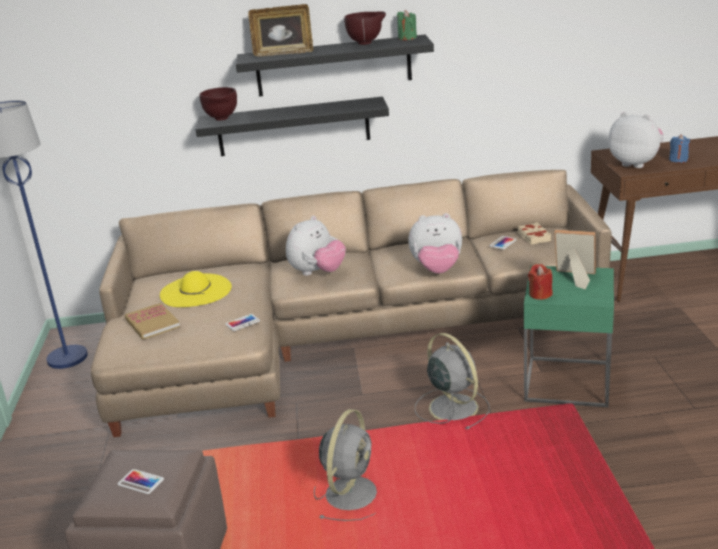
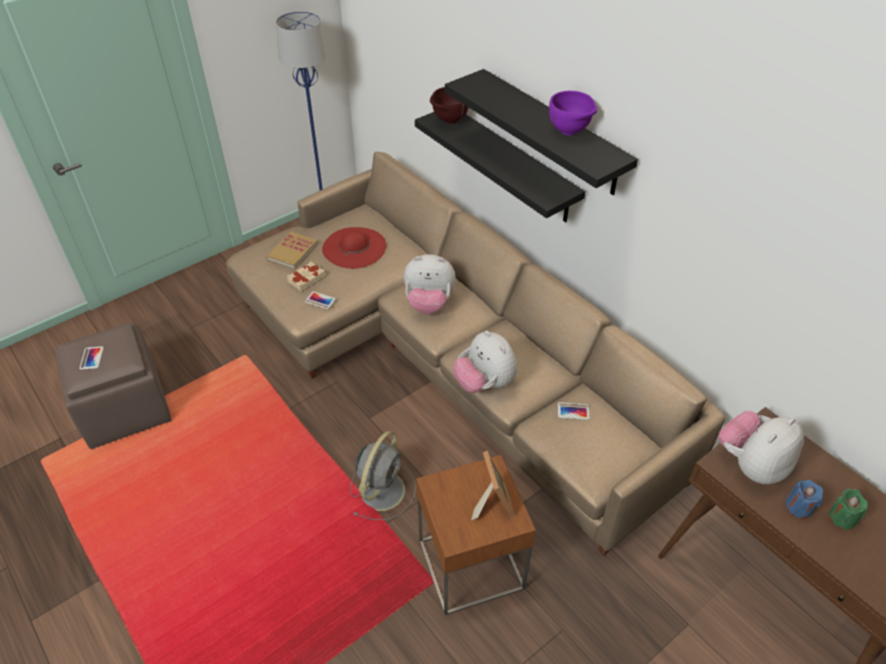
camera: 55 degrees right, 20 degrees up
yellow hat [160,271,232,307] -> red hat [322,227,386,269]
picture frame [249,4,313,56] -> none
grey fan [314,409,377,521] -> none
brown bowl [344,11,386,45] -> purple bowl [549,91,597,135]
green candle [397,10,417,40] -> green candle moved to [829,488,868,530]
beige book [517,222,551,245] -> beige book moved to [287,261,325,291]
green side table [524,266,614,407] -> brown side table [416,455,536,615]
red candle [528,264,553,300] -> none
plush toy [608,112,663,168] -> plush toy turned 135 degrees counterclockwise [718,411,804,484]

